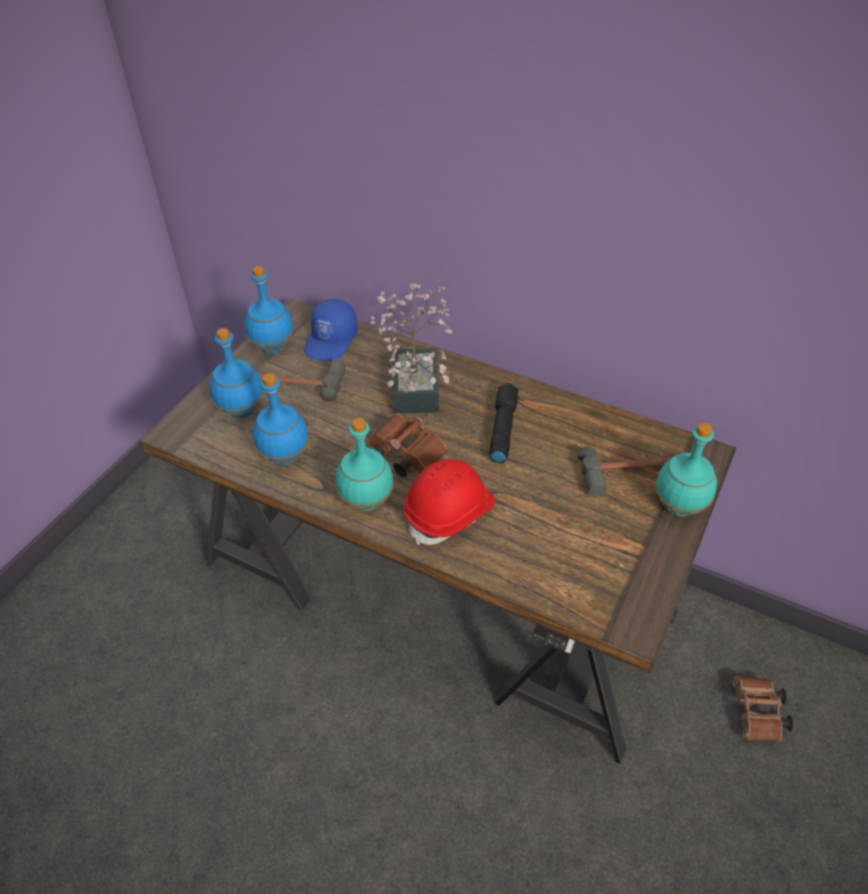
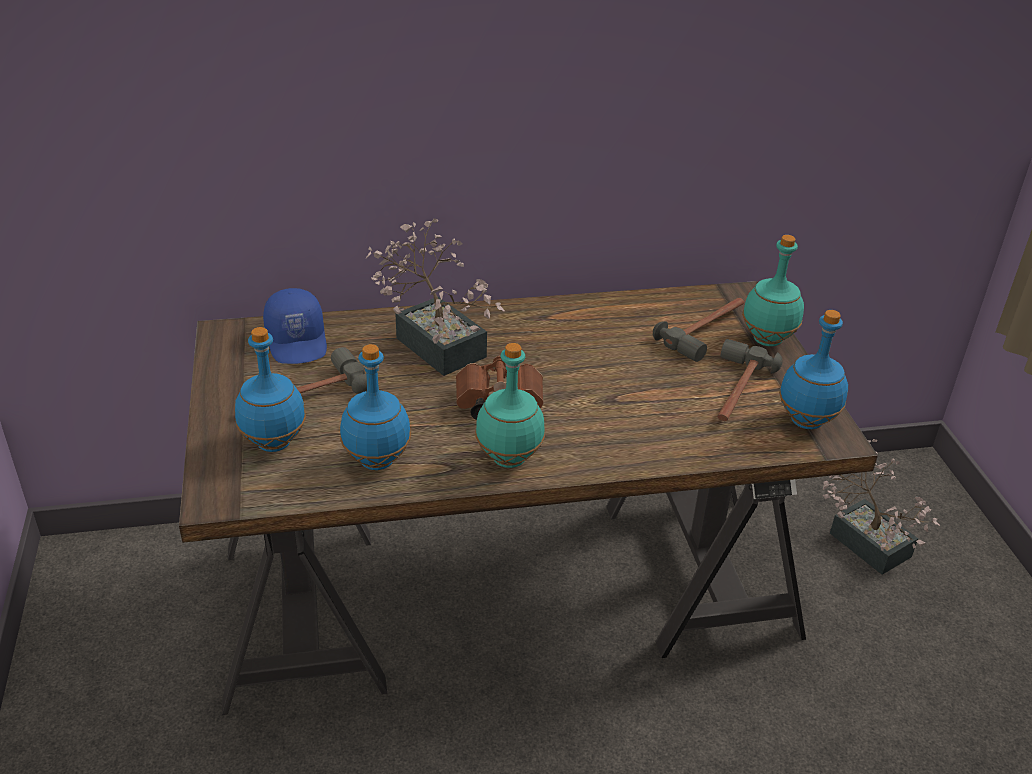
camera: 40 degrees left, 10 degrees down
blue bottle [245,266,294,354] -> blue bottle moved to [779,310,848,429]
red hard hat [404,459,496,545] -> none
black flashlight [489,383,518,463] -> none
brown binoculars [733,676,793,741] -> potted plant [823,439,940,575]
none -> hammer [717,339,782,421]

